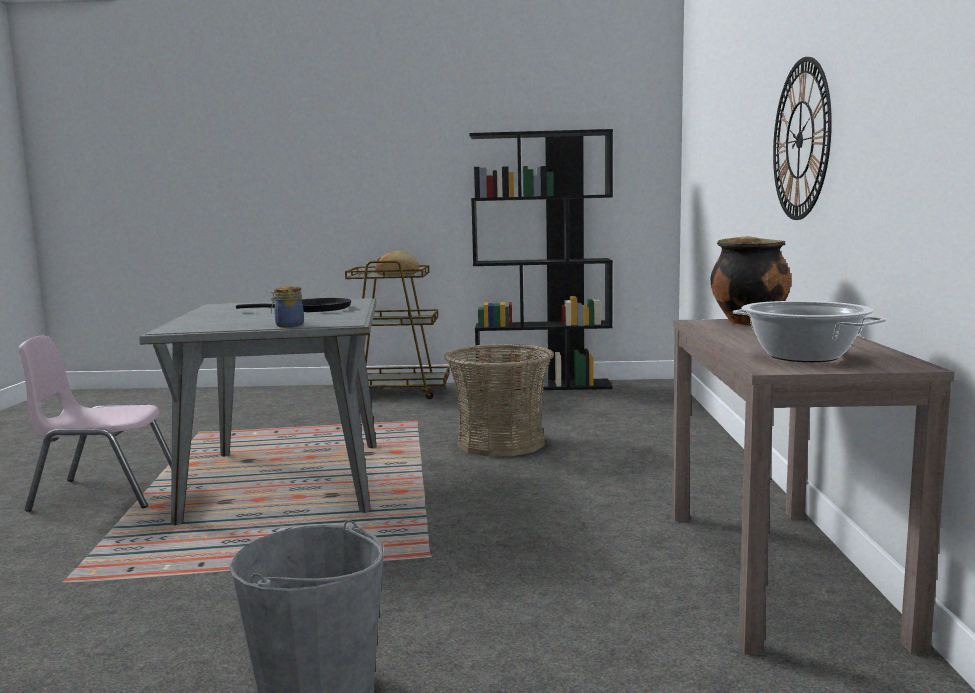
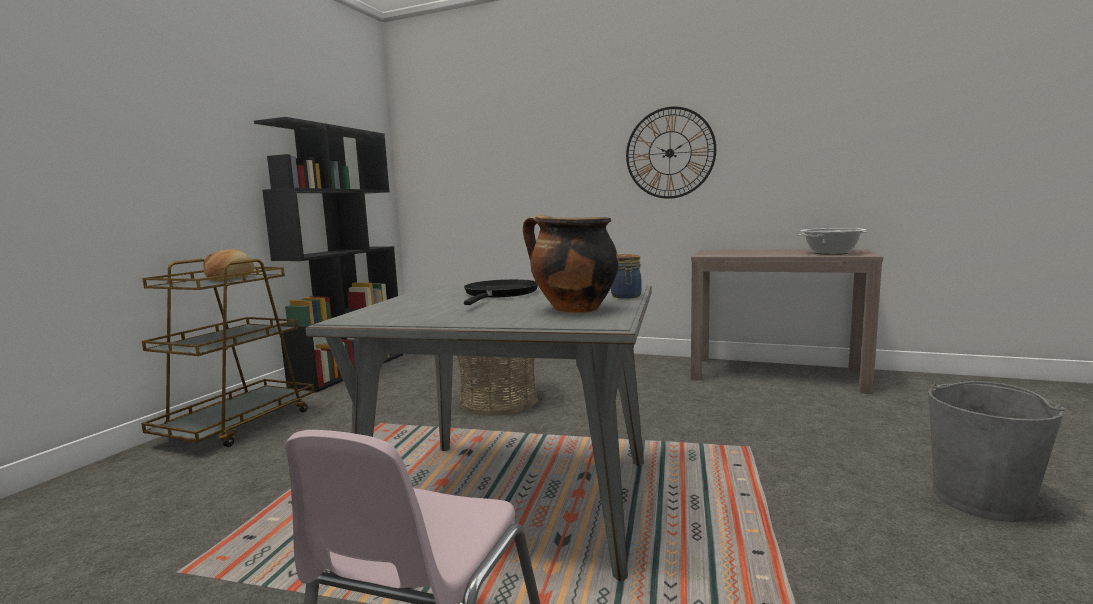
camera: 70 degrees left, 0 degrees up
cooking pot [711,236,791,325] -> cooking pot moved to [523,215,619,313]

